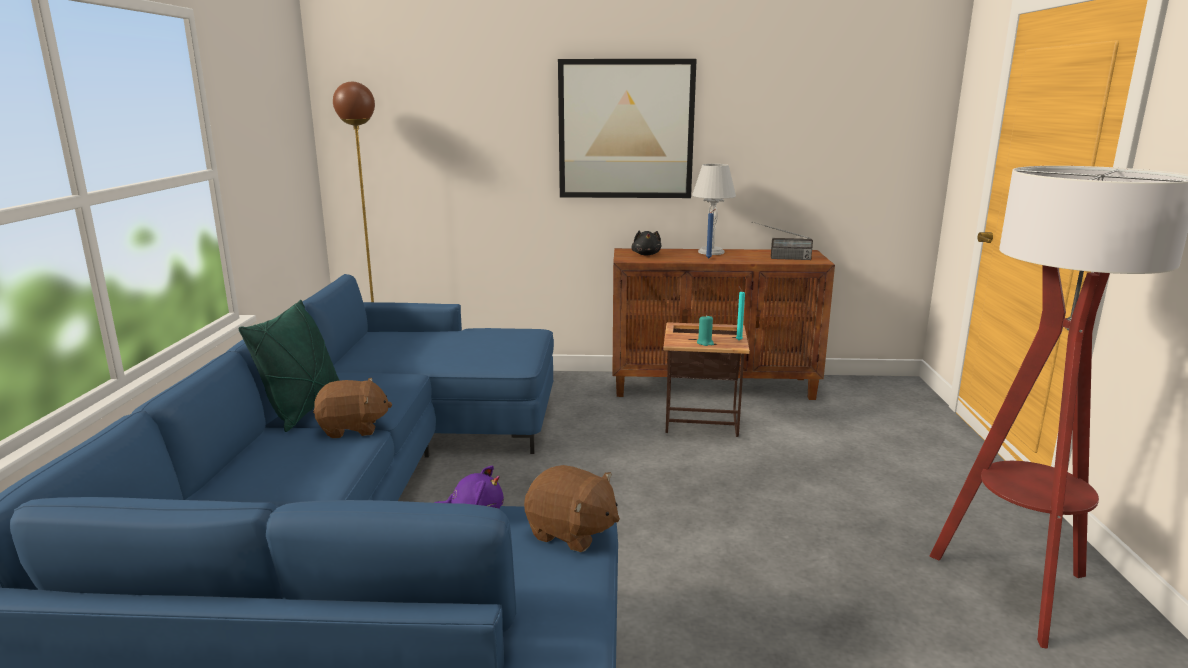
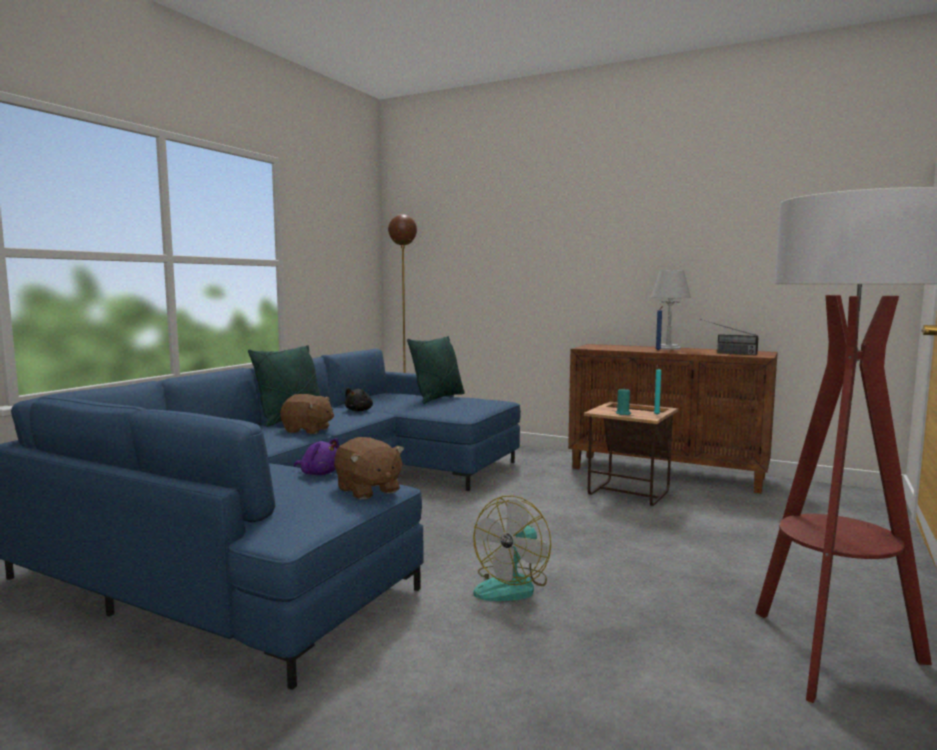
camera: 25 degrees right, 10 degrees down
picture [558,59,697,198] -> none
black plush toy [631,231,662,255] -> black plush toy moved to [345,388,373,411]
none -> green pillow [407,336,465,404]
none -> fan [473,495,551,601]

